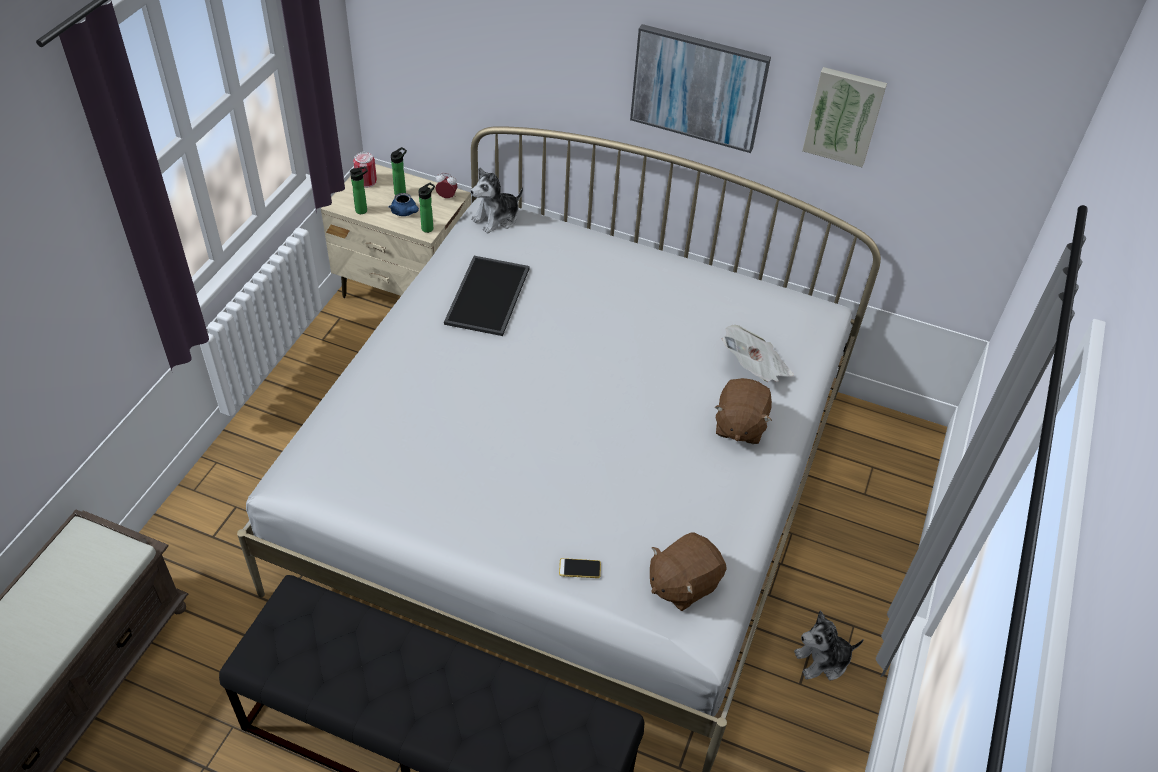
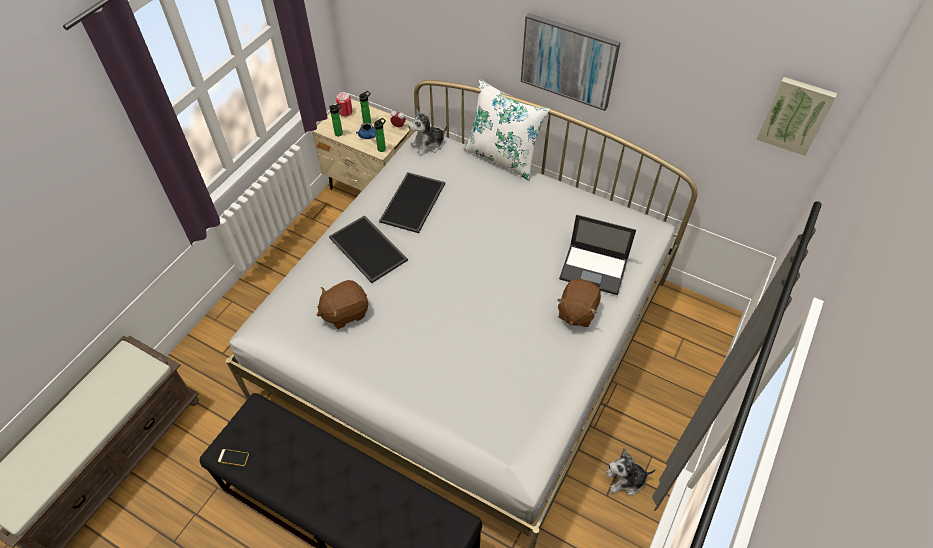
camera: 10 degrees right, 5 degrees up
phone [559,558,601,578] -> phone moved to [218,449,249,466]
brown plush toy [650,533,727,611] -> brown plush toy moved to [317,280,368,329]
newspaper [722,325,793,382] -> laptop [559,215,636,295]
picture [802,67,887,167] -> picture moved to [756,77,837,156]
none -> tray [329,215,408,283]
none -> white pillow [464,79,550,181]

